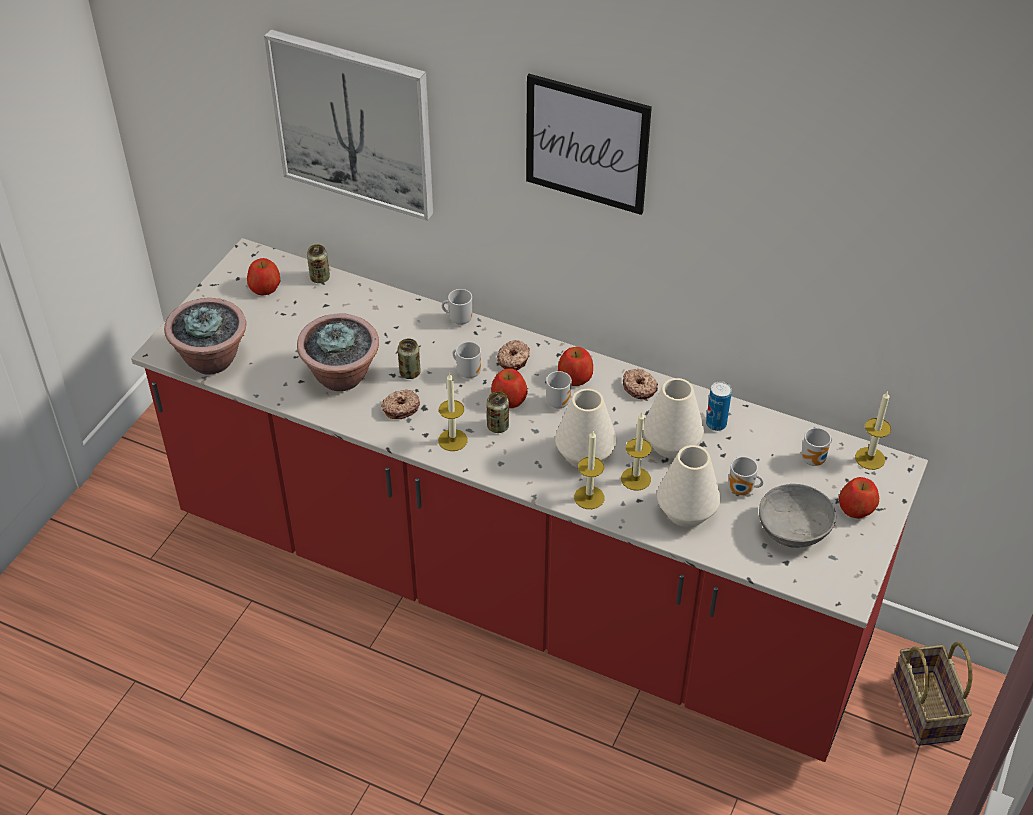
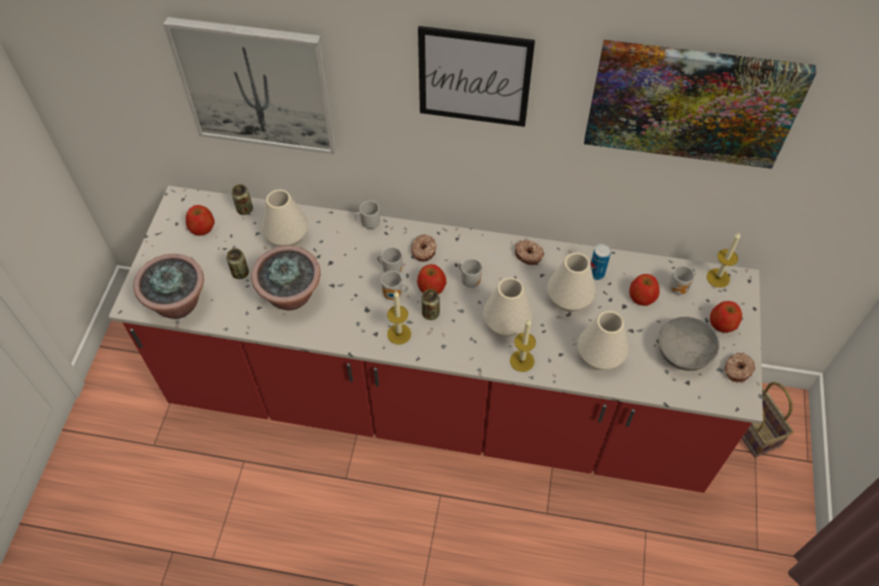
camera: 15 degrees left, 10 degrees up
donut [381,389,420,419] -> donut moved to [724,352,755,382]
can [398,339,421,379] -> can moved to [226,248,249,279]
apple [558,347,593,386] -> apple moved to [629,274,660,306]
candle [621,412,652,491] -> none
mug [728,457,764,496] -> mug moved to [381,271,408,300]
none -> white vase [262,190,308,247]
none -> picture [584,40,816,169]

